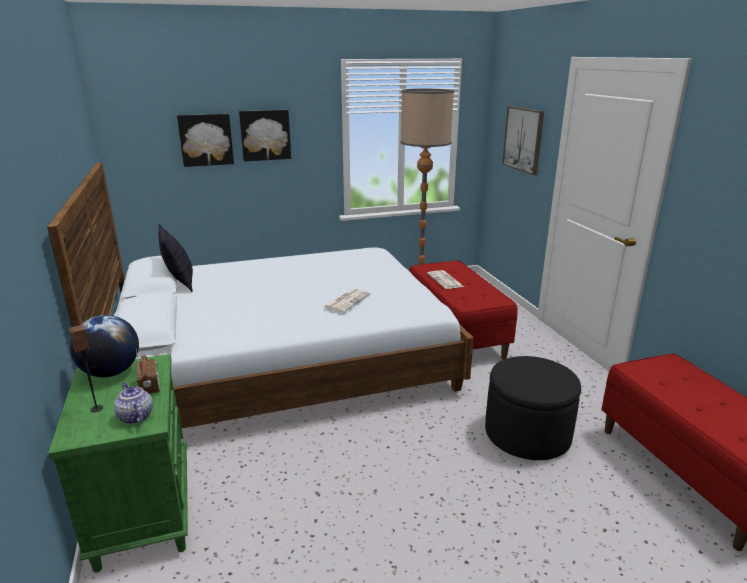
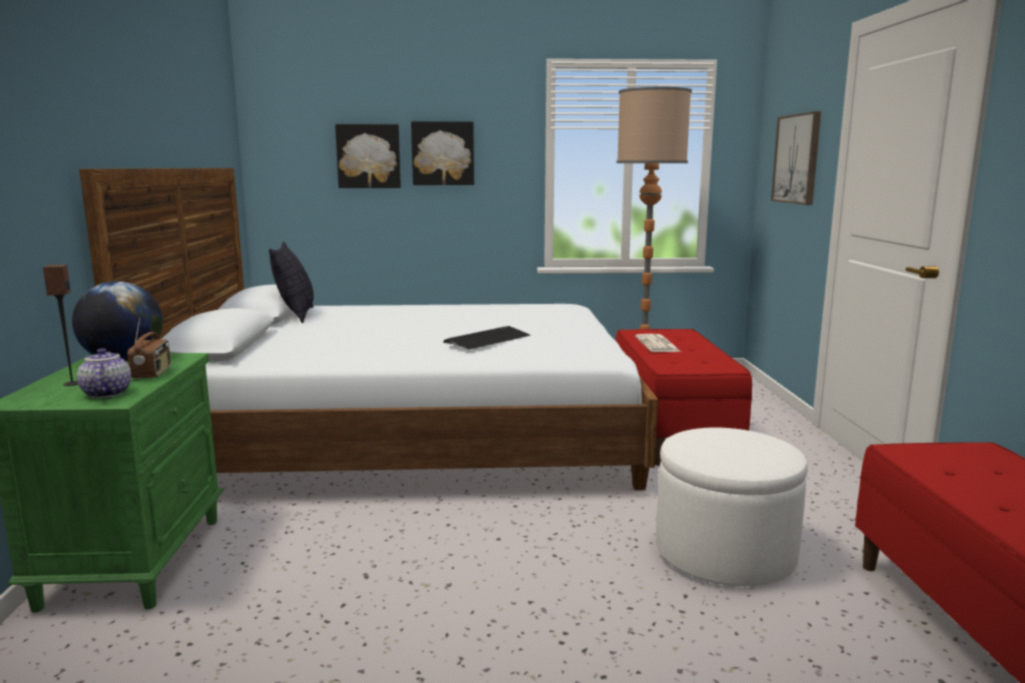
camera: 15 degrees right, 10 degrees down
newspaper [324,288,371,312] -> keyboard [443,326,530,350]
black ottoman [485,356,581,460] -> white ottoman [656,428,808,586]

